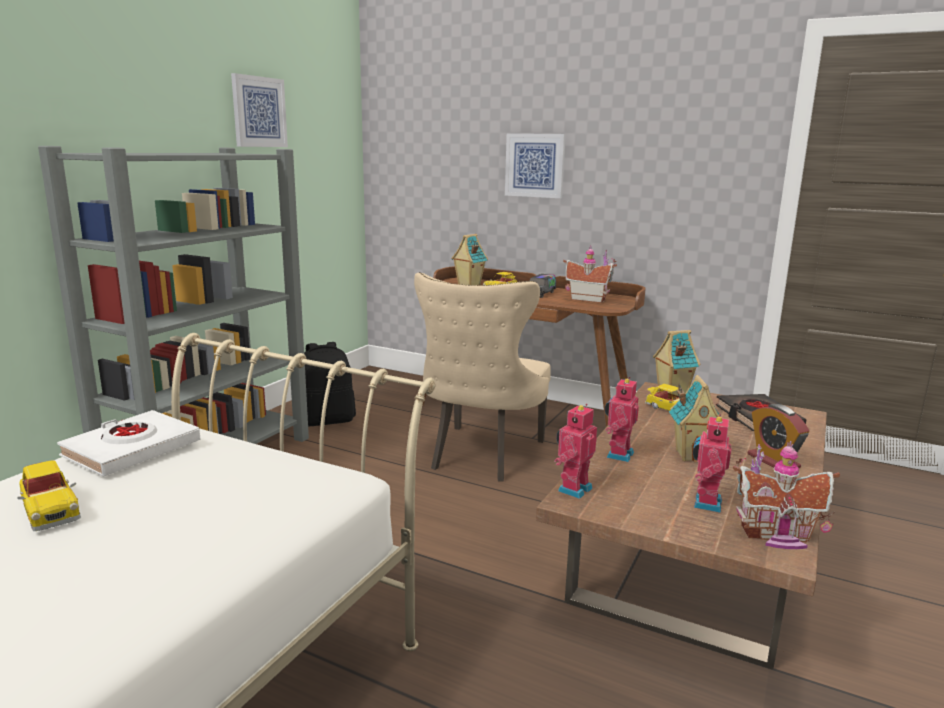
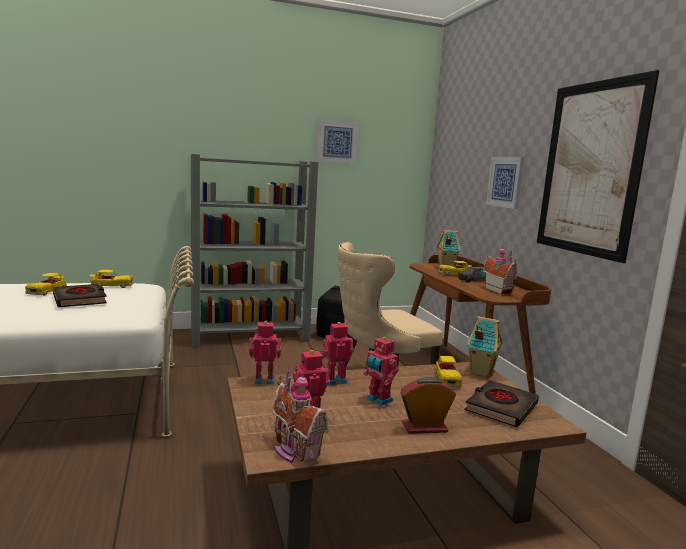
camera: 45 degrees right, 5 degrees down
white book [57,410,200,477] -> toy car [90,270,134,288]
toy house [669,375,721,462] -> toy robot [363,335,399,406]
alarm clock [748,404,809,468] -> alarm clock turned 60 degrees clockwise [401,377,456,434]
none -> black book [53,284,107,307]
none -> picture [537,70,660,263]

